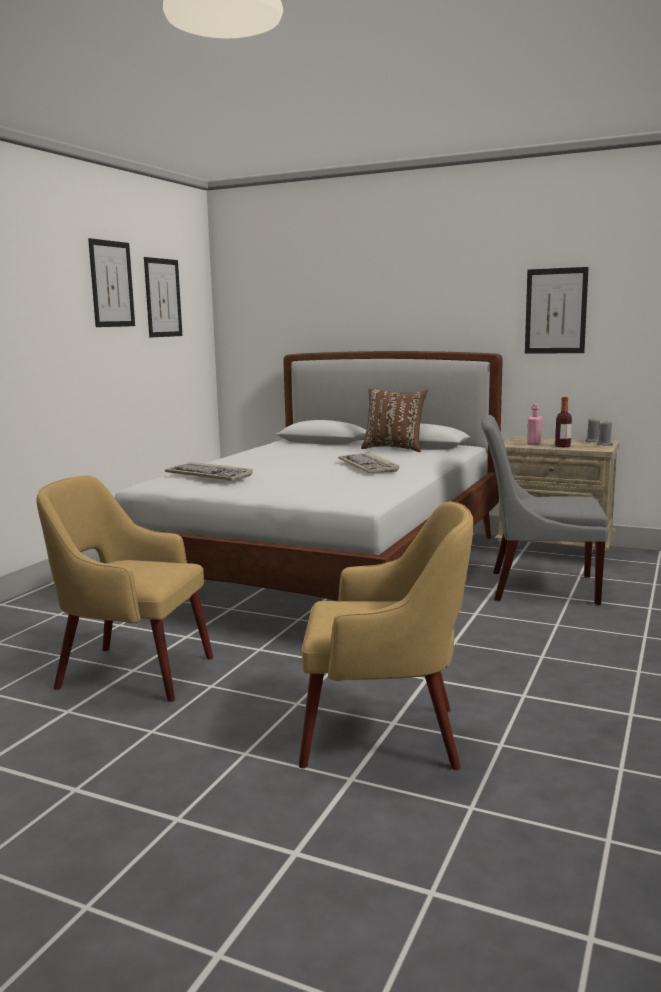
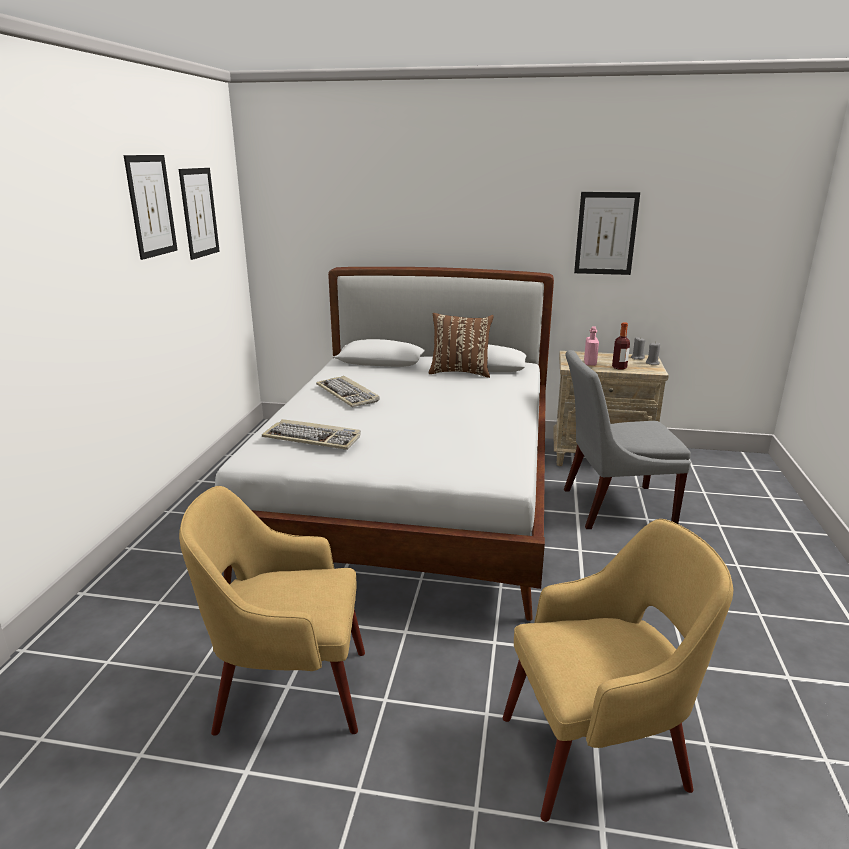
camera: 15 degrees left, 10 degrees up
keyboard [338,452,399,473] -> keyboard moved to [316,376,380,407]

